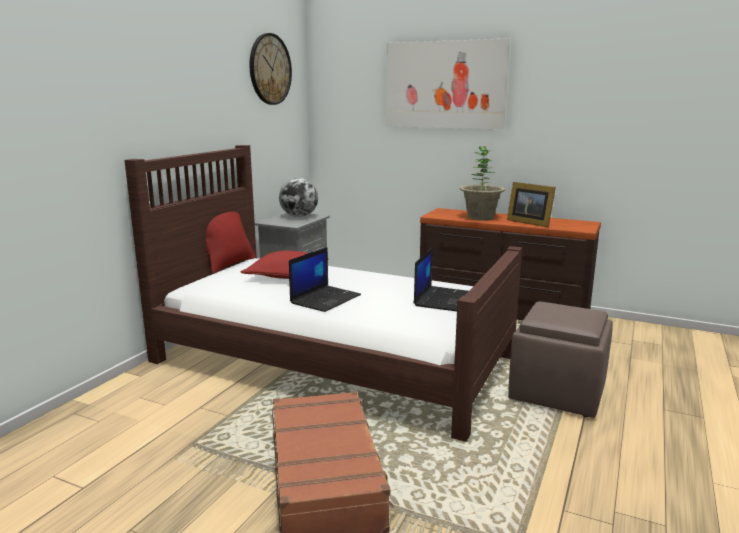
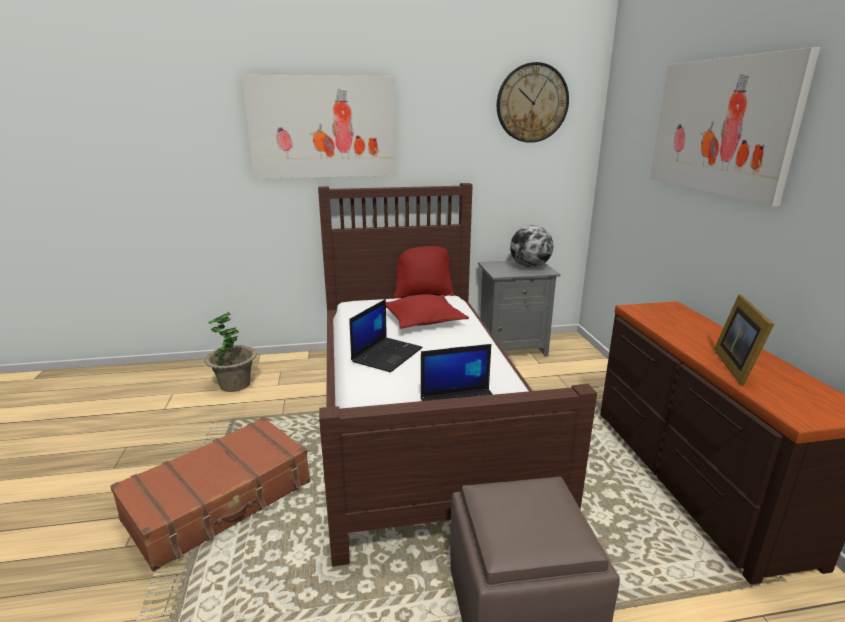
camera: 55 degrees right, 5 degrees up
laptop [289,247,361,312] -> laptop turned 60 degrees counterclockwise [350,299,423,372]
potted plant [459,146,505,220] -> potted plant moved to [204,312,257,392]
none -> picture [242,75,395,179]

